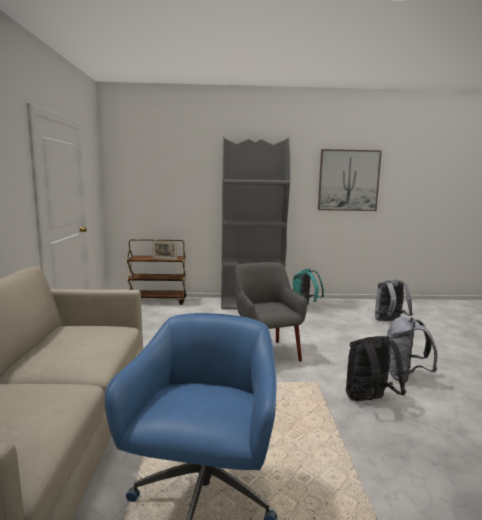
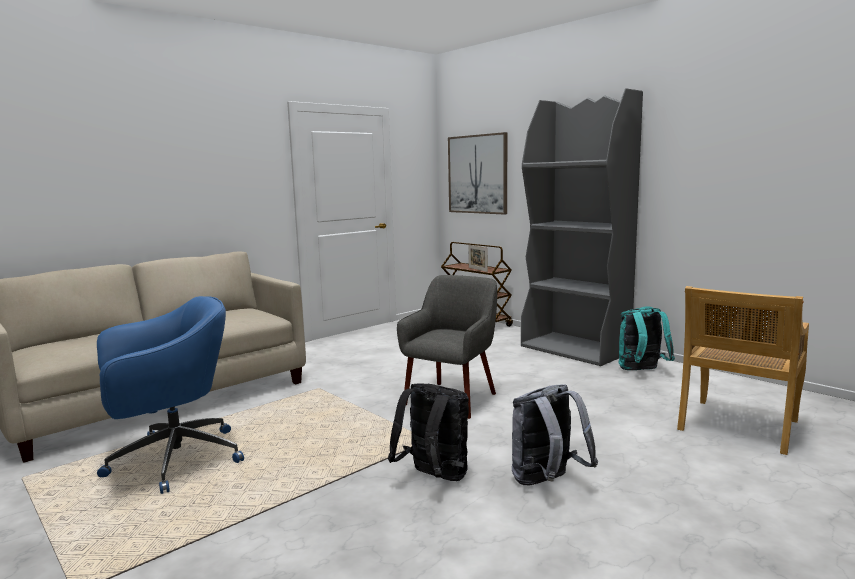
camera: 50 degrees right, 0 degrees up
picture [318,149,382,211] -> picture moved to [448,132,507,214]
grey backpack [375,280,413,321] -> beige chair [677,286,809,455]

